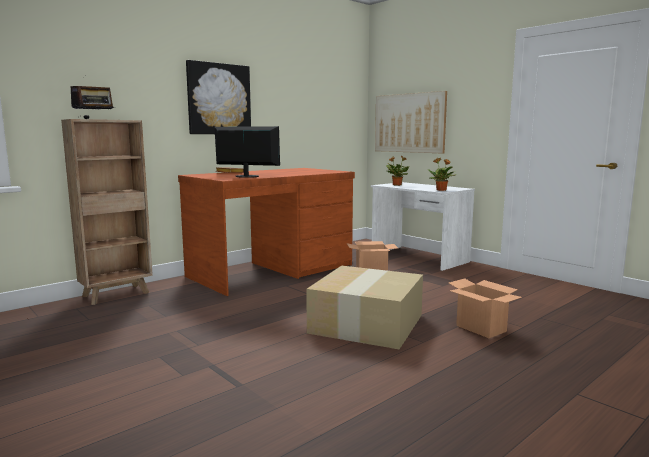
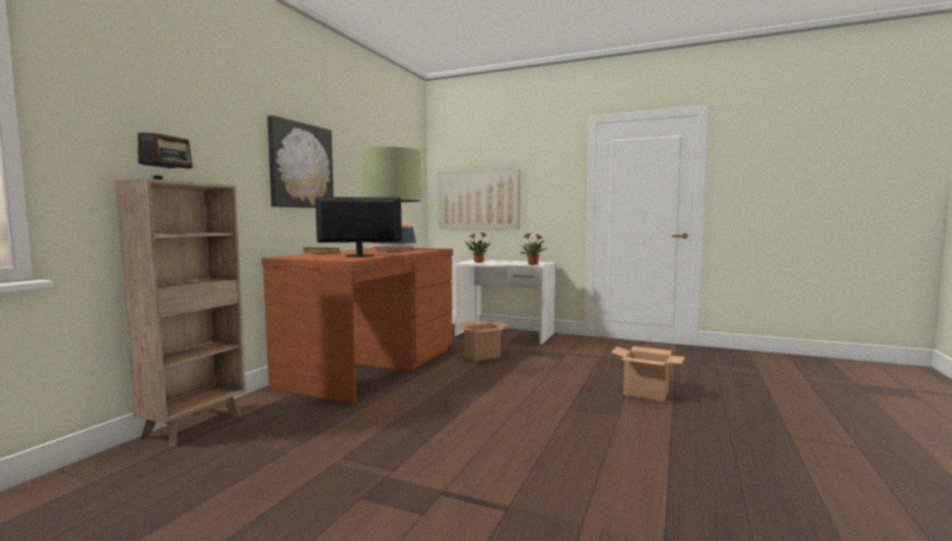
camera: 25 degrees left, 5 degrees down
cardboard box [306,265,423,349] -> none
none -> table lamp [361,147,422,251]

